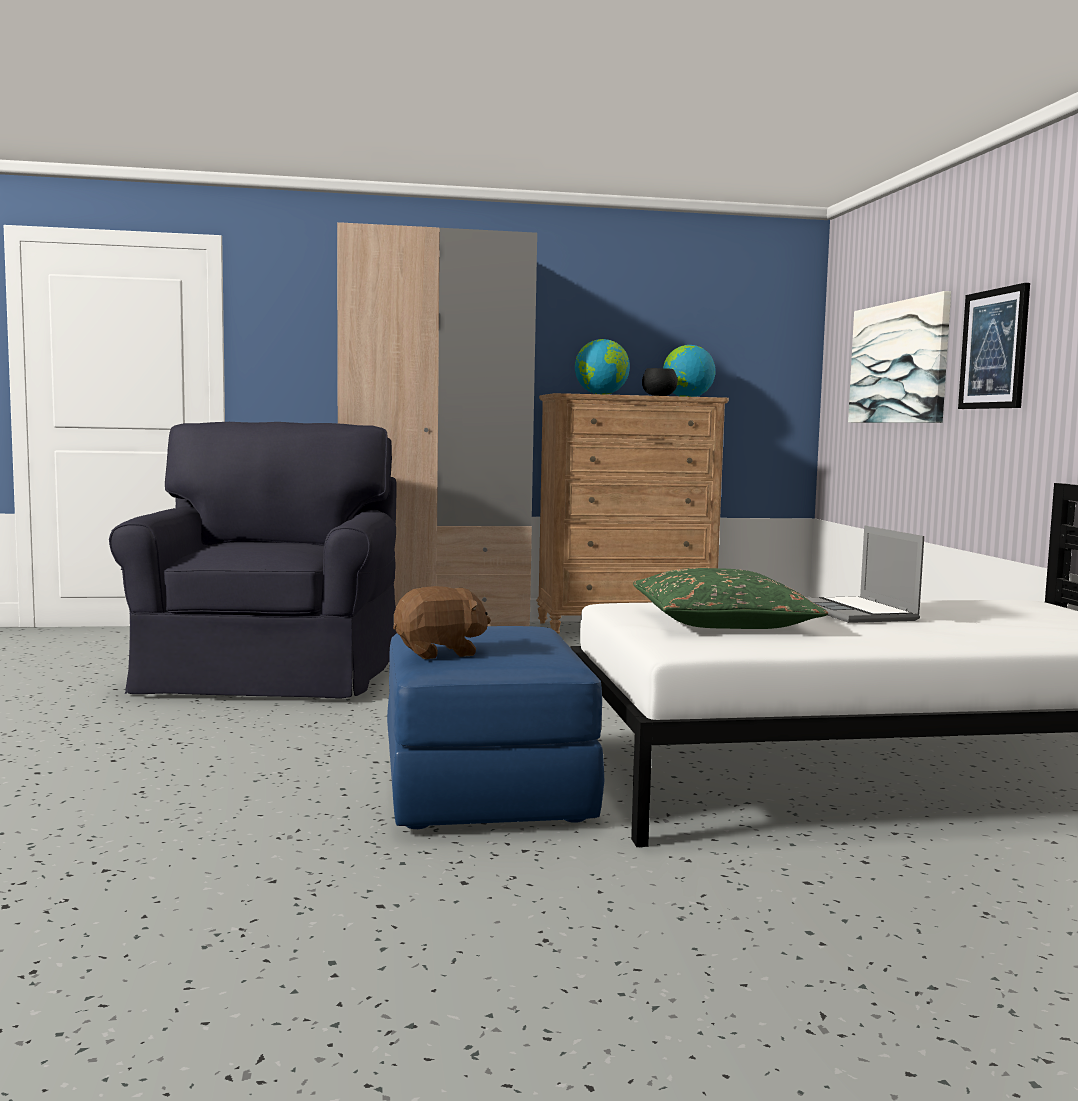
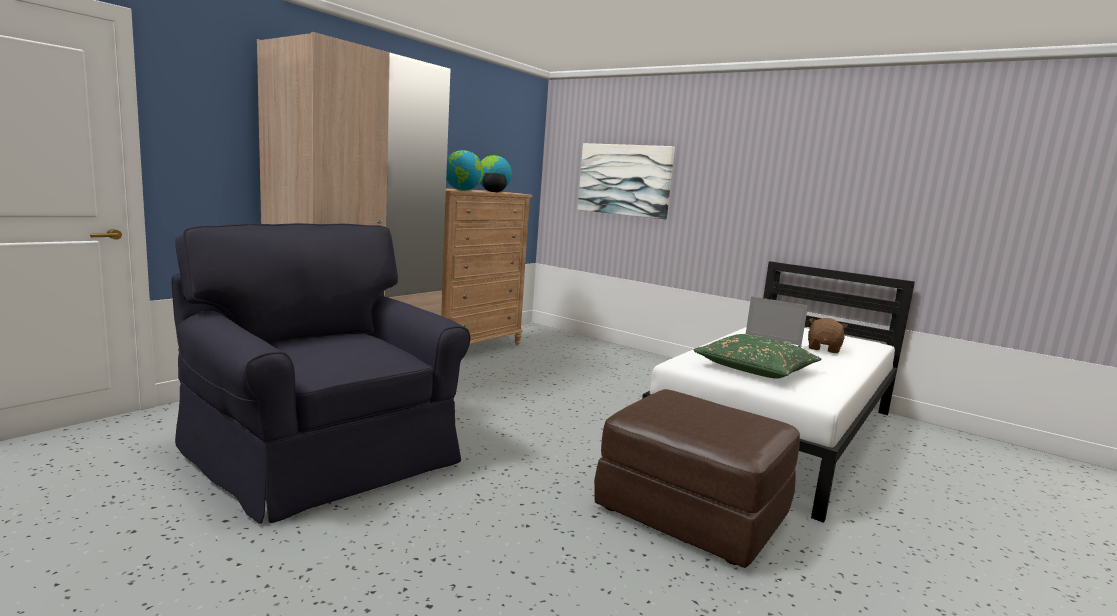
camera: 45 degrees left, 5 degrees up
blue ottoman [387,626,604,829] -> brown ottoman [594,389,800,568]
brown plush toy [393,586,491,659] -> brown plush toy moved to [808,318,848,353]
picture [958,283,1030,409] -> none

